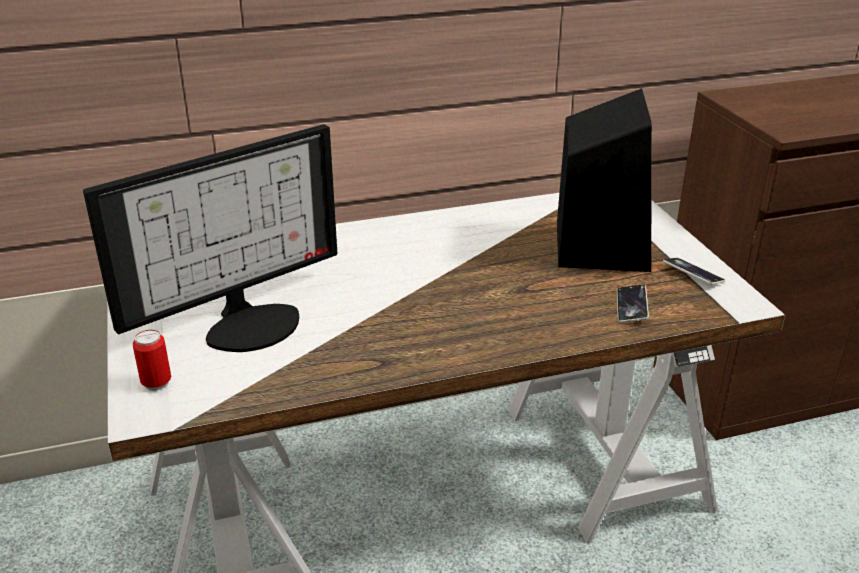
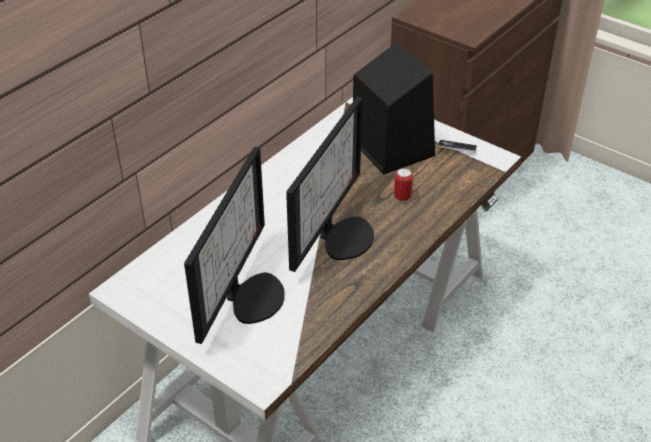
camera: 35 degrees left, 10 degrees up
can [133,330,171,391] -> can moved to [394,168,413,202]
phone [617,284,649,323] -> none
none -> monitor [286,96,374,272]

